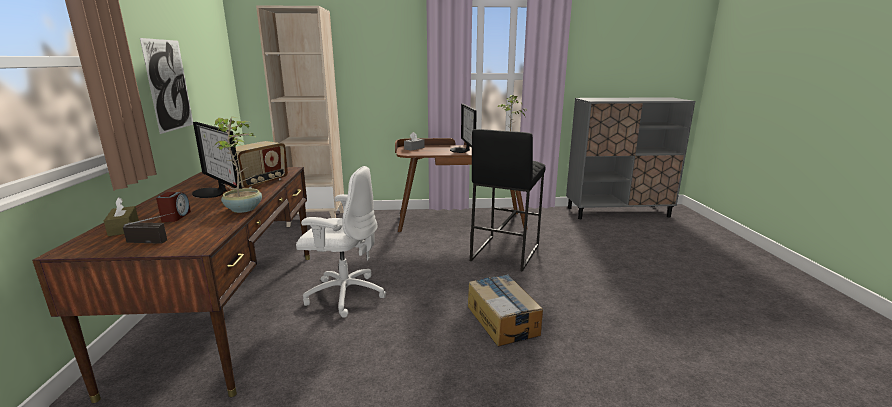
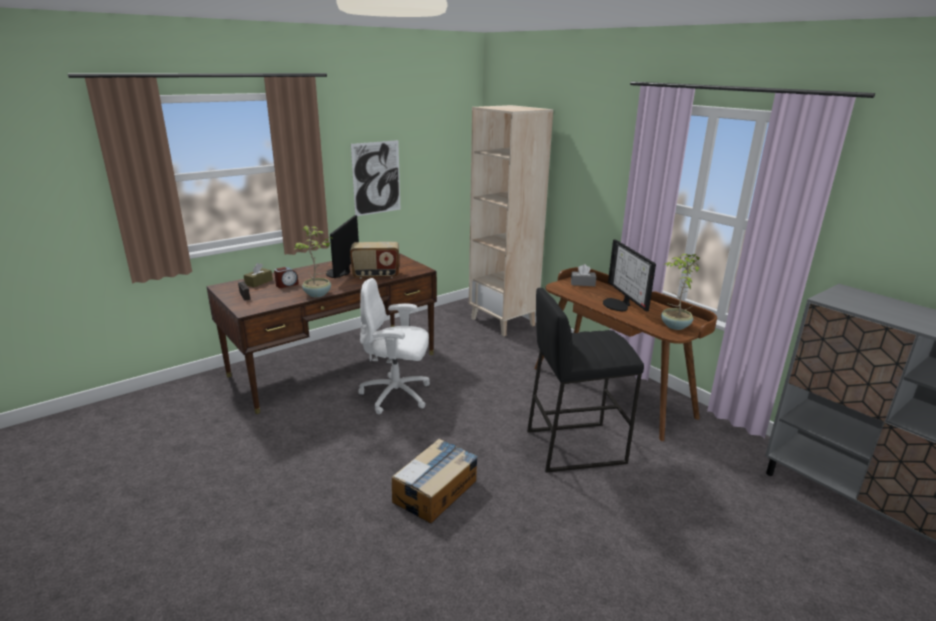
camera: 55 degrees right, 5 degrees up
white office chair [296,166,386,318] -> white office chair turned 120 degrees clockwise [358,278,430,414]
monitor [450,104,477,153] -> monitor turned 60 degrees counterclockwise [603,239,656,311]

